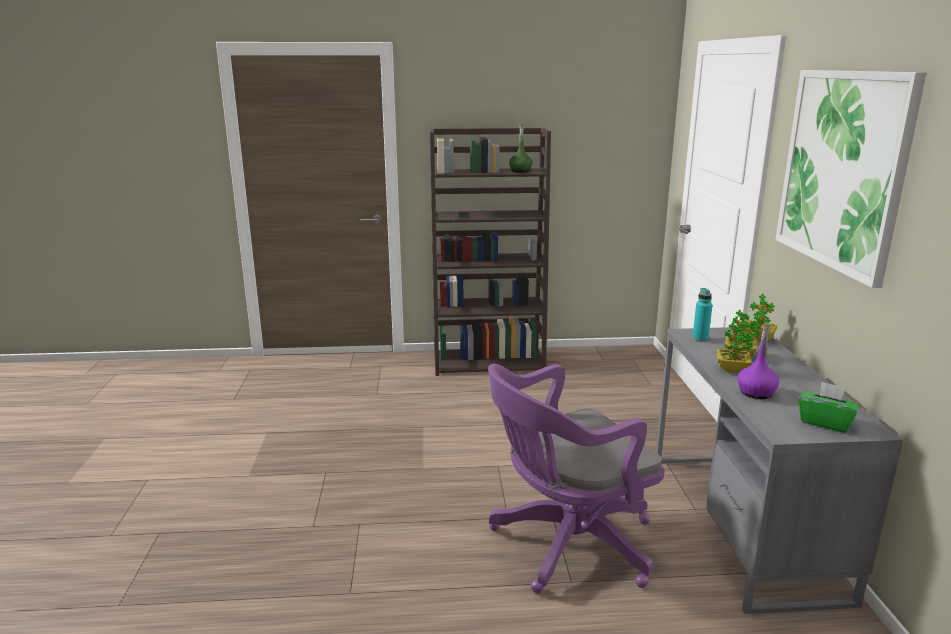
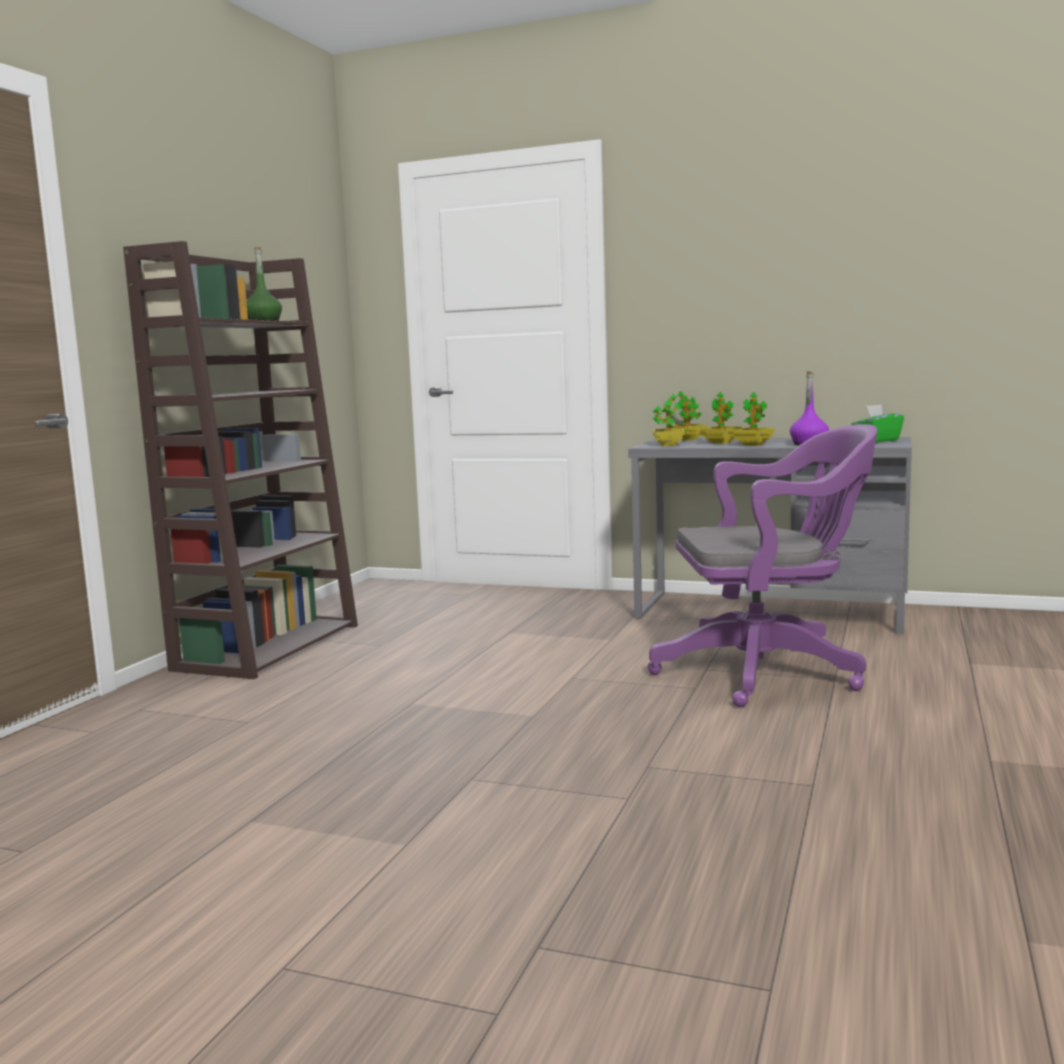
camera: 65 degrees left, 10 degrees down
purple office chair [488,364,664,593] -> purple office chair turned 90 degrees counterclockwise [648,424,877,707]
turquoise bottle [692,288,712,342] -> potted plant [653,394,685,446]
picture [775,70,927,288] -> none

